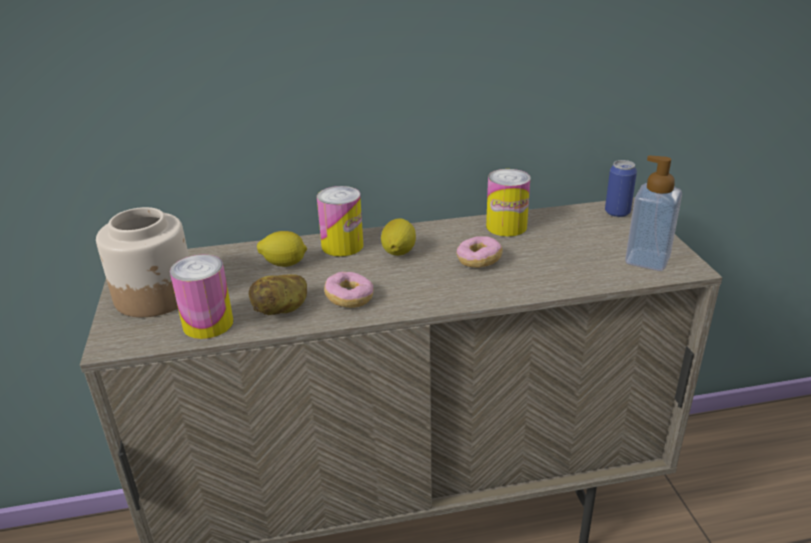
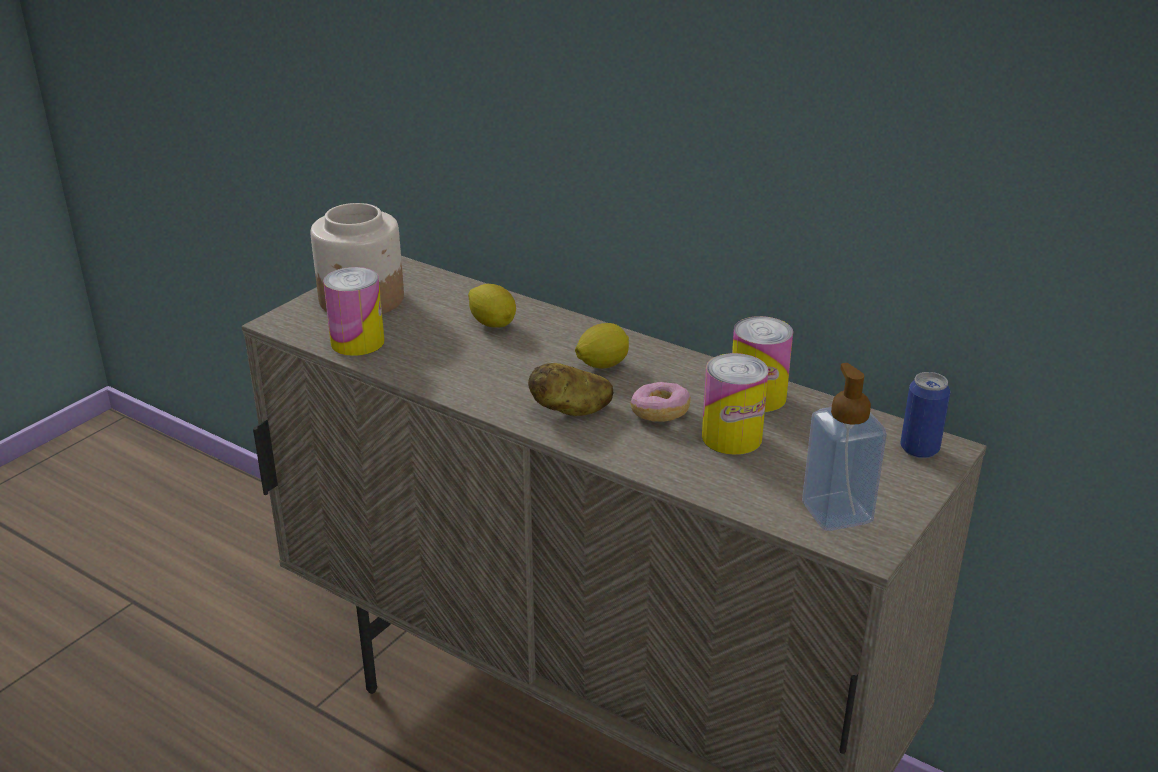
camera: 45 degrees right, 0 degrees up
potato [248,274,307,315] -> potato moved to [528,363,614,416]
can [317,186,363,257] -> can moved to [702,353,769,455]
donut [324,272,374,308] -> none

